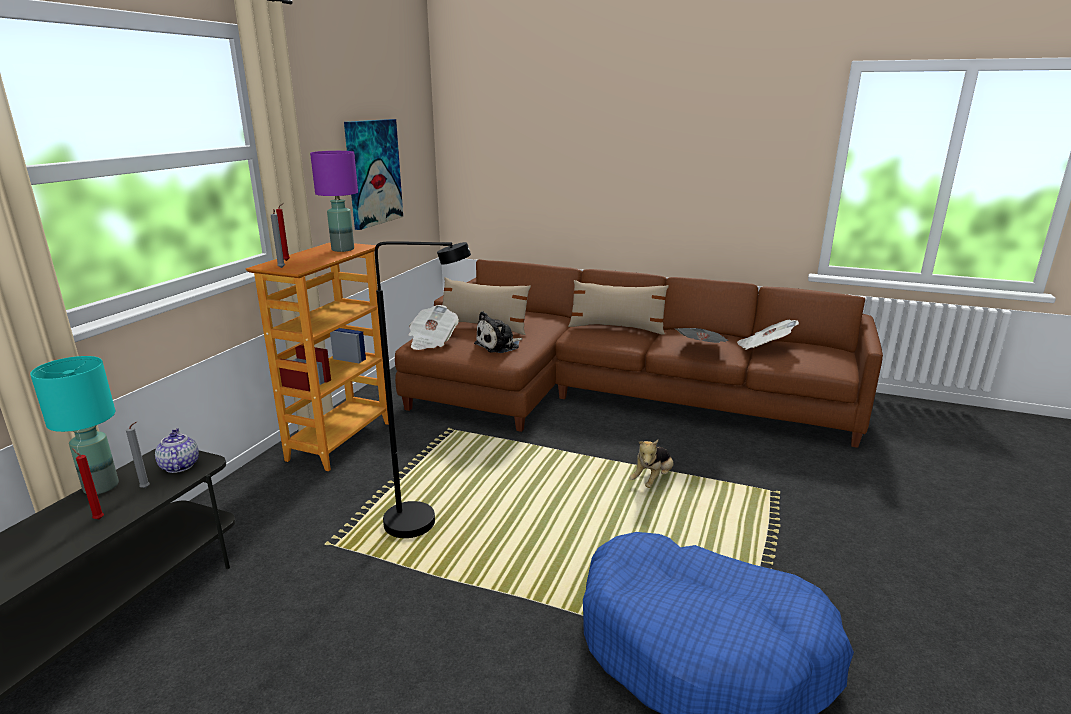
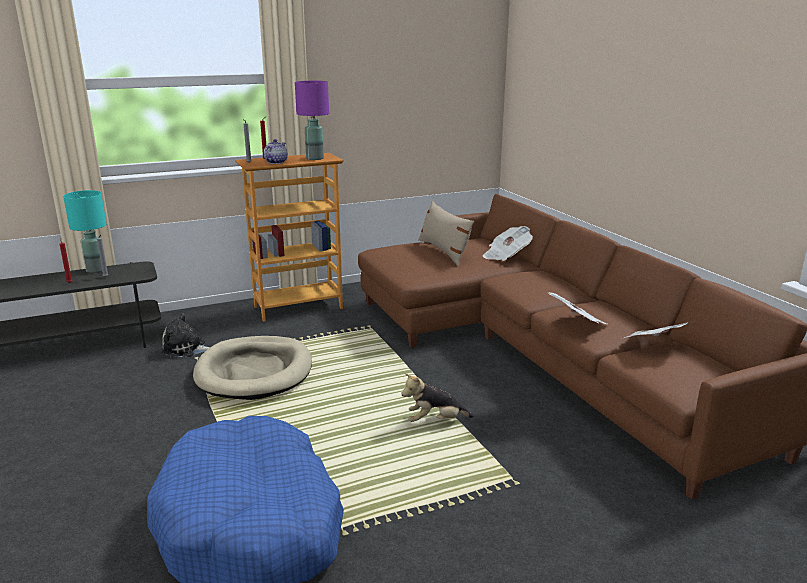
camera: 45 degrees right, 0 degrees up
teapot [155,428,199,473] -> teapot moved to [264,139,288,164]
picture [344,119,403,230] -> none
black floor lamp [375,241,471,538] -> beige dog bed [193,336,312,400]
newspaper [409,305,459,350] -> newspaper moved to [483,226,533,261]
plush toy [474,311,522,353] -> plush toy moved to [162,314,210,357]
beige pillow [568,280,669,335] -> none

